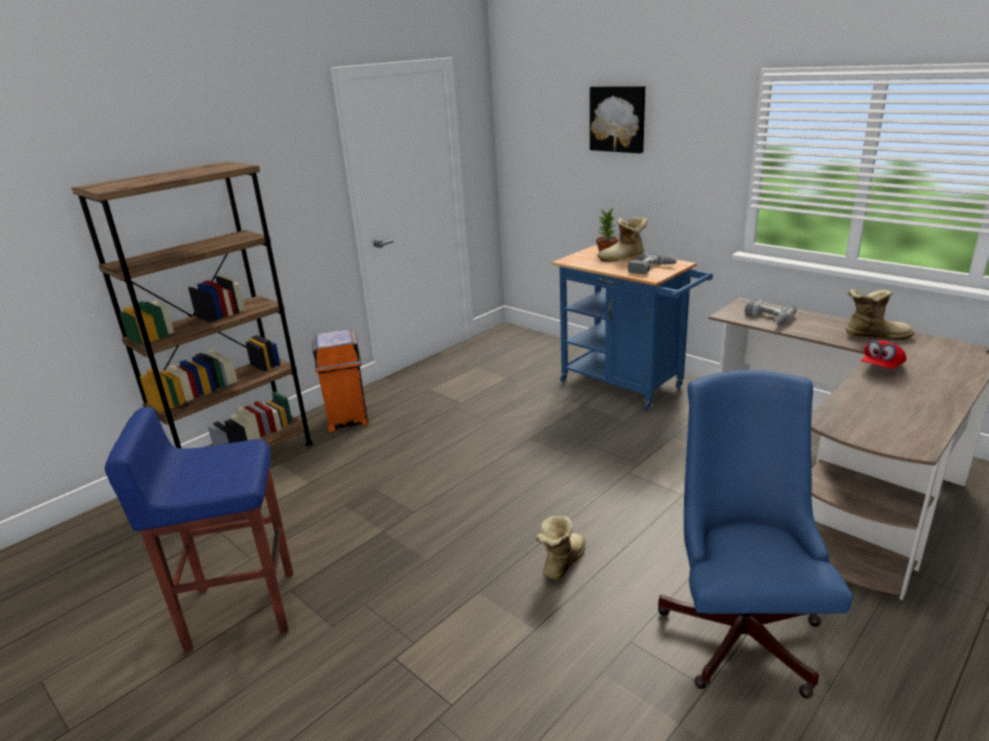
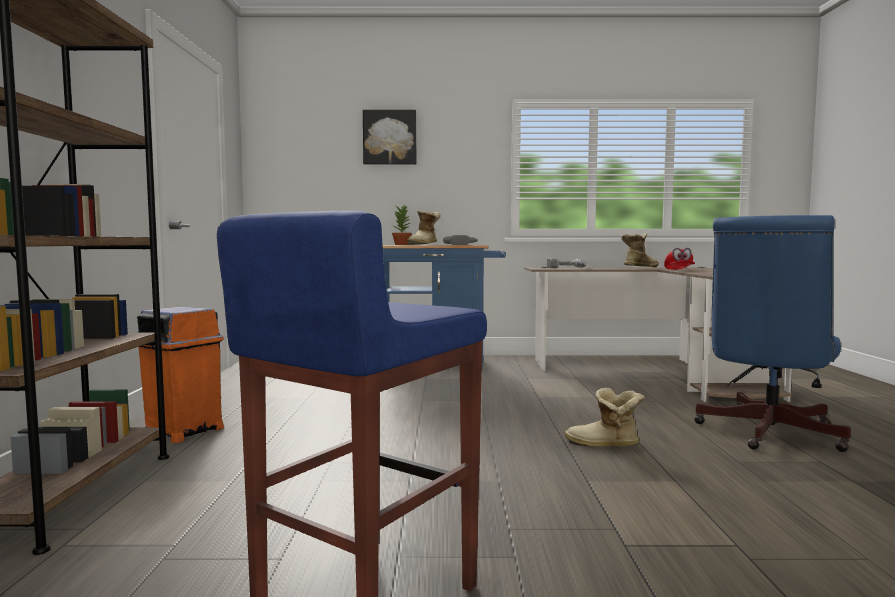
camera: 45 degrees left, 20 degrees down
boot [536,516,586,580] -> boot turned 60 degrees counterclockwise [565,387,645,447]
blue office chair [658,370,853,698] -> blue office chair turned 105 degrees counterclockwise [694,215,851,452]

